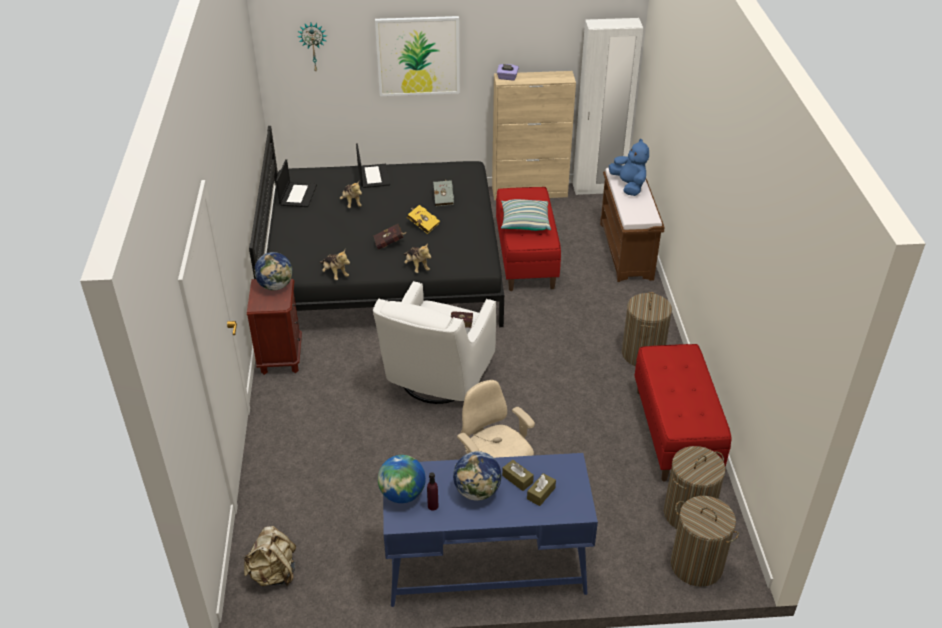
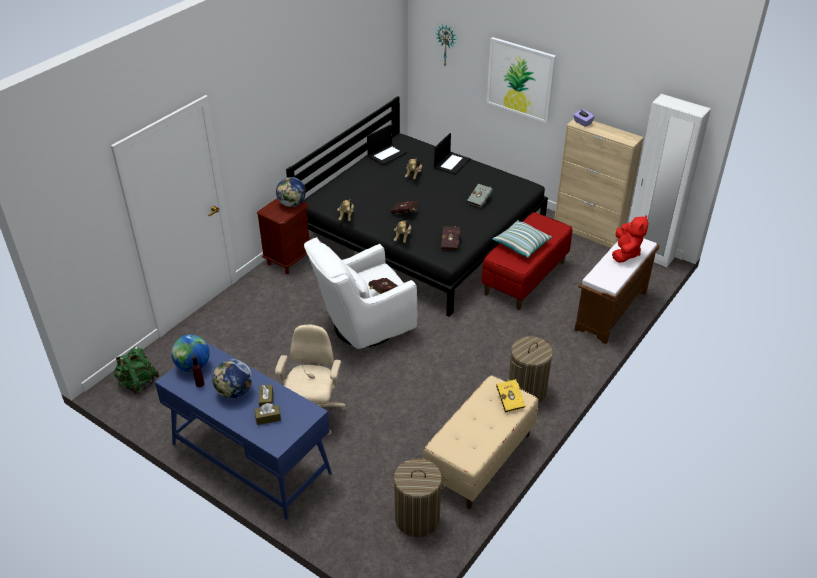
camera: 40 degrees right, 0 degrees up
beige backpack [243,526,296,586] -> green backpack [114,346,159,394]
yellow book [407,205,440,234] -> yellow book moved to [496,379,525,413]
blue plush toy [609,139,649,196] -> red plush toy [612,215,648,263]
red bench [635,344,731,482] -> beige bench [423,375,538,509]
laundry basket [670,496,739,587] -> none
none -> red book [441,225,461,250]

